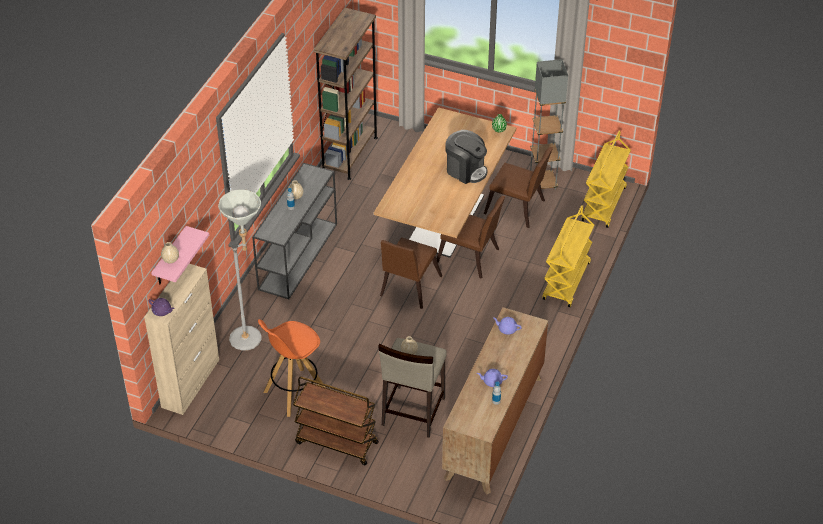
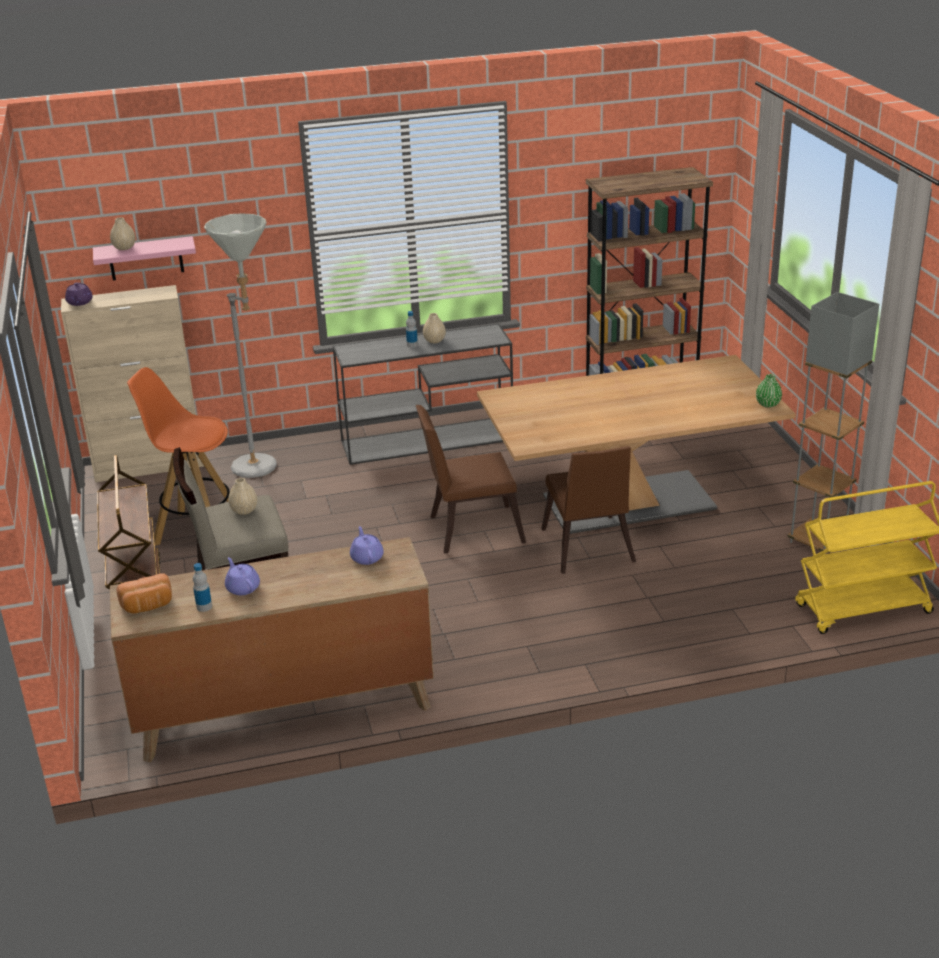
camera: 55 degrees right, 15 degrees down
coffee machine [446,130,488,184] -> none
brown chair [484,147,553,228] -> none
yellow cart [542,205,594,307] -> none
none -> bread [116,573,172,614]

